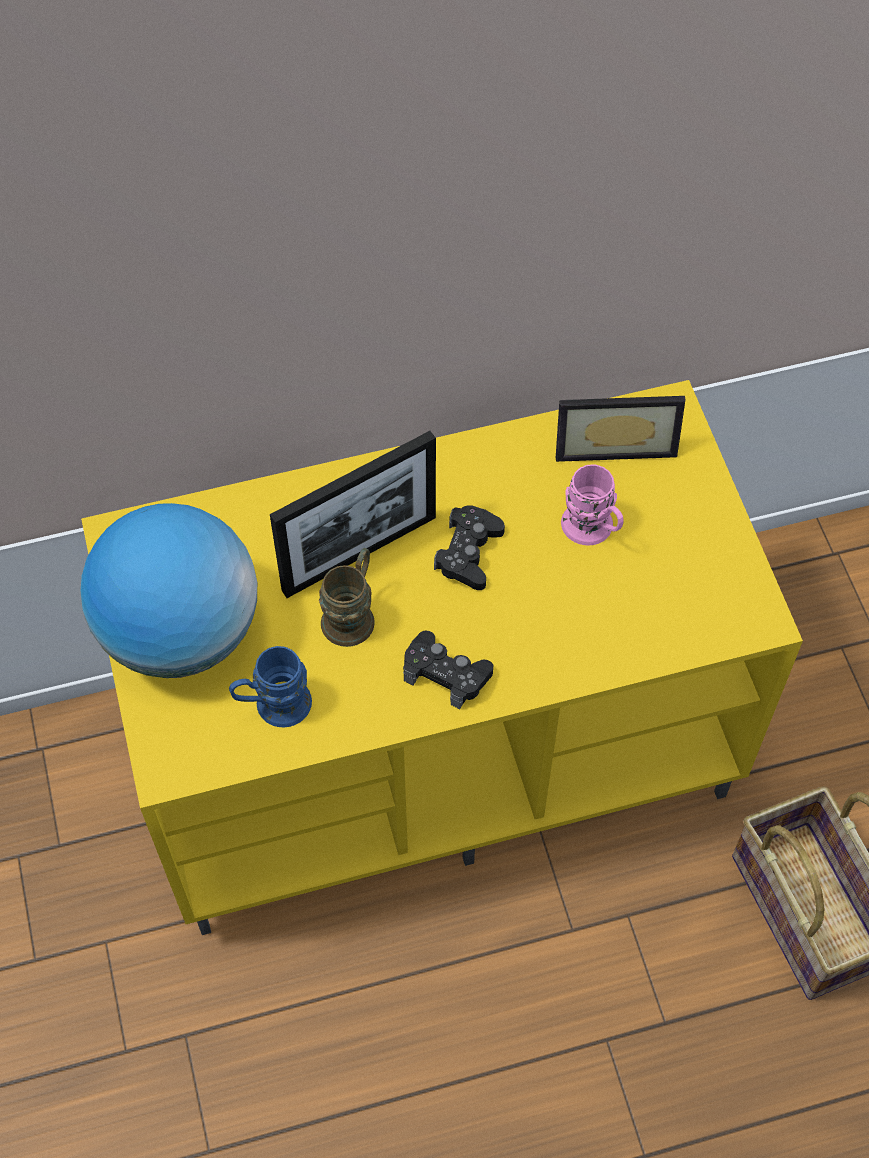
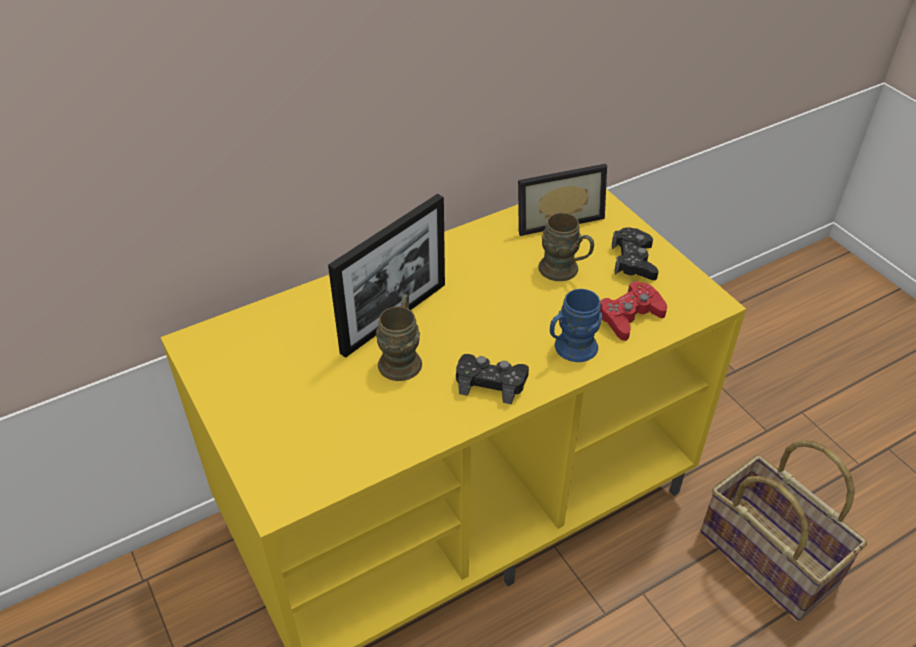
camera: 15 degrees left, 15 degrees down
globe [81,503,257,678] -> none
blue mug [229,646,312,727] -> blue mug moved to [550,289,602,362]
black game controller [434,505,505,590] -> black game controller moved to [612,227,659,280]
pink mug [561,465,624,545] -> brown mug [538,213,594,281]
none -> red game controller [600,281,667,341]

